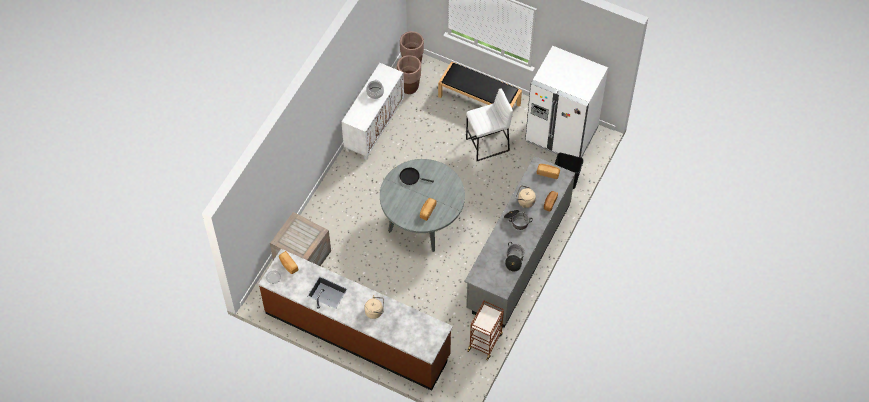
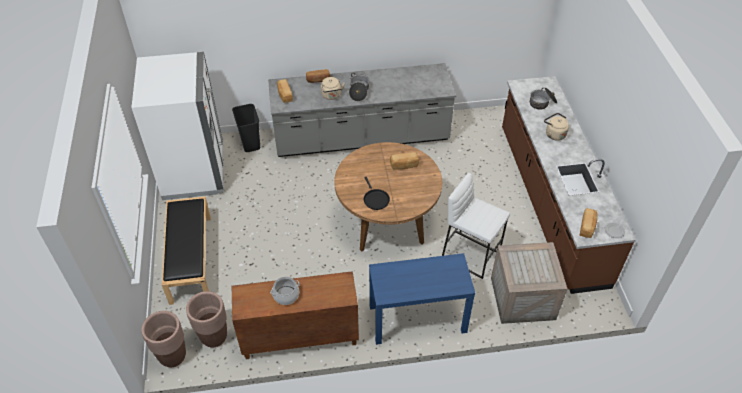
camera: 125 degrees left, 10 degrees down
white cabinet [341,63,404,160] -> brown cabinet [232,271,359,359]
grey dining table [380,159,465,252] -> brown dining table [334,142,442,251]
white stool [466,88,513,161] -> white stool moved to [442,173,510,279]
brown cart [467,301,504,361] -> none
cooking pot [505,242,524,272] -> cooking pot moved to [530,88,557,110]
none -> blue console table [369,253,475,345]

